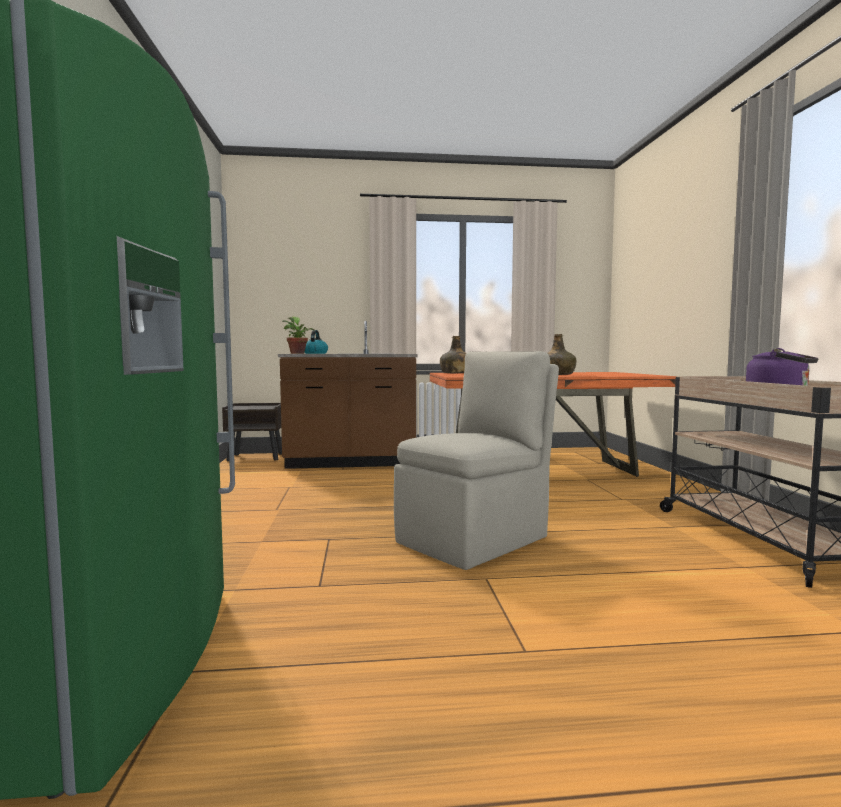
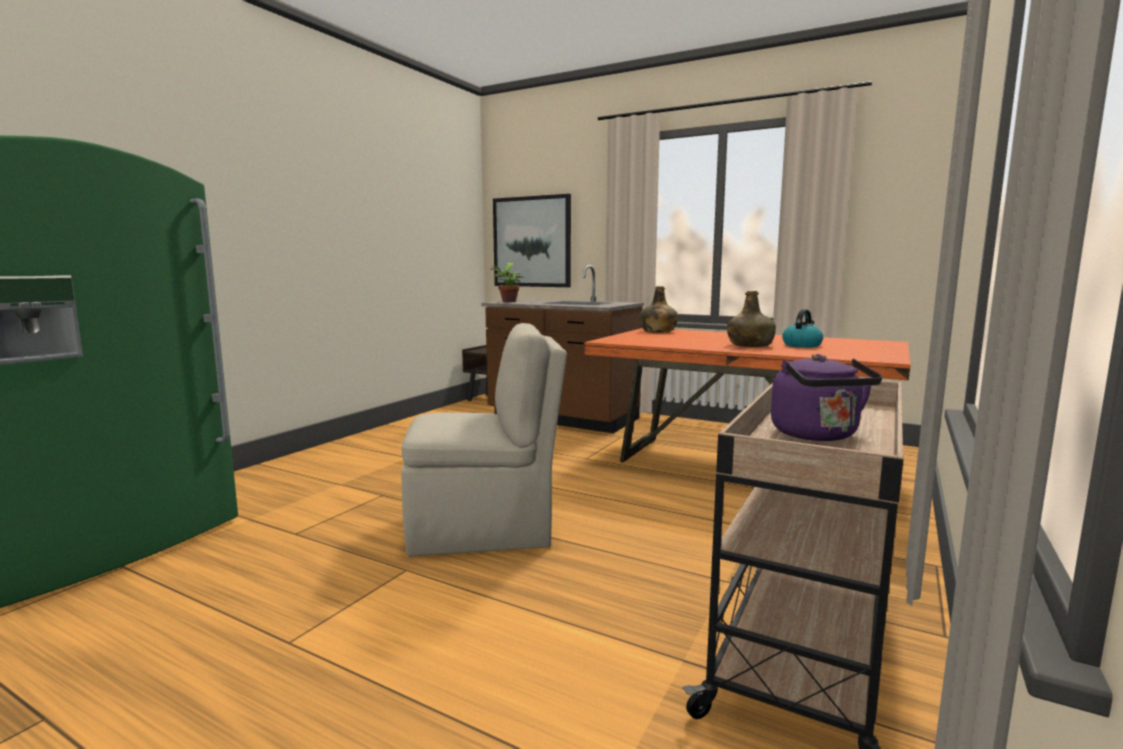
camera: 35 degrees right, 5 degrees up
kettle [305,330,328,354] -> kettle moved to [782,309,823,348]
none -> picture [493,194,571,287]

